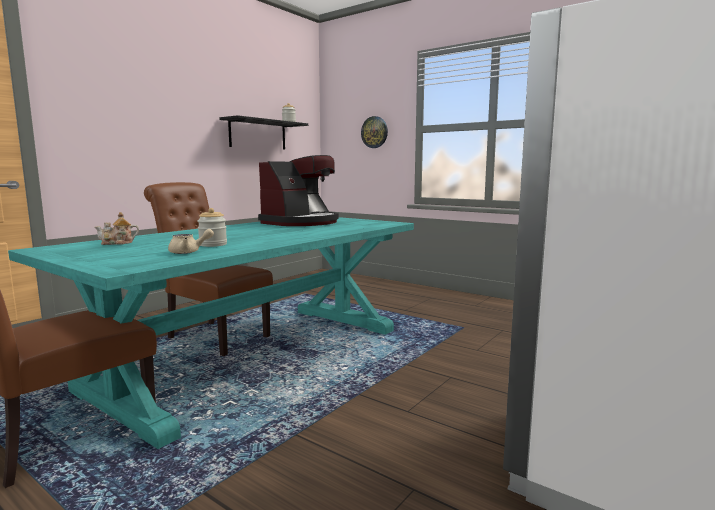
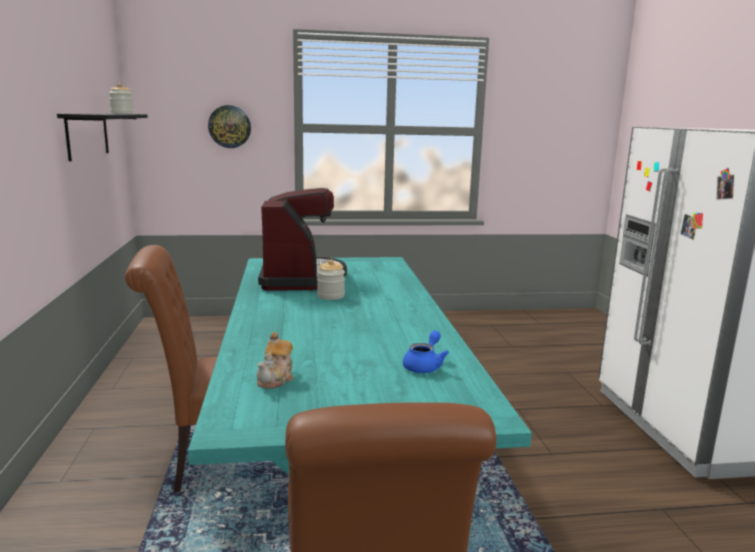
camera: 45 degrees left, 5 degrees up
beige teapot [168,229,214,254] -> blue teapot [403,331,449,373]
jar [198,208,227,247] -> jar moved to [317,259,345,300]

